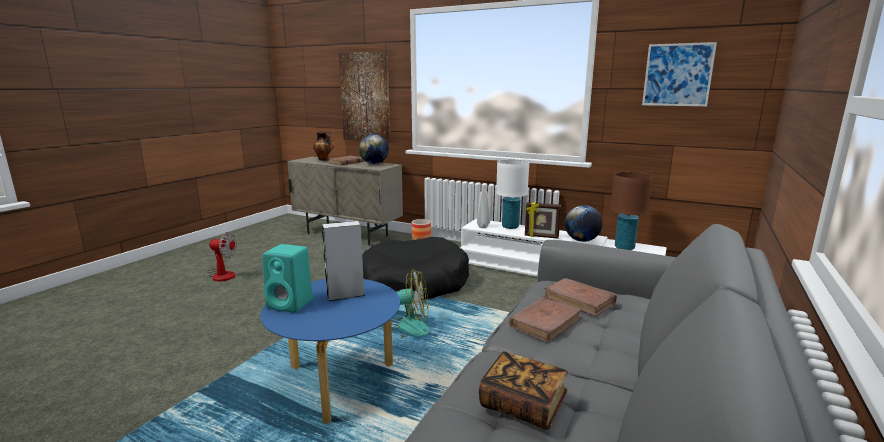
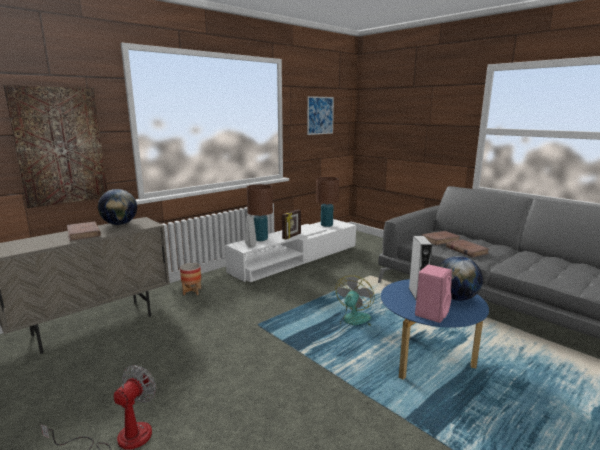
camera: 70 degrees left, 0 degrees up
turquoise speaker [262,244,313,313] -> pink speaker [415,264,452,323]
vase [313,131,335,161] -> none
black dog bed [362,237,469,300] -> none
book [479,351,568,430] -> none
white table lamp [496,159,529,229] -> brown table lamp [246,184,273,241]
globe [565,205,603,242] -> globe moved to [438,256,483,301]

